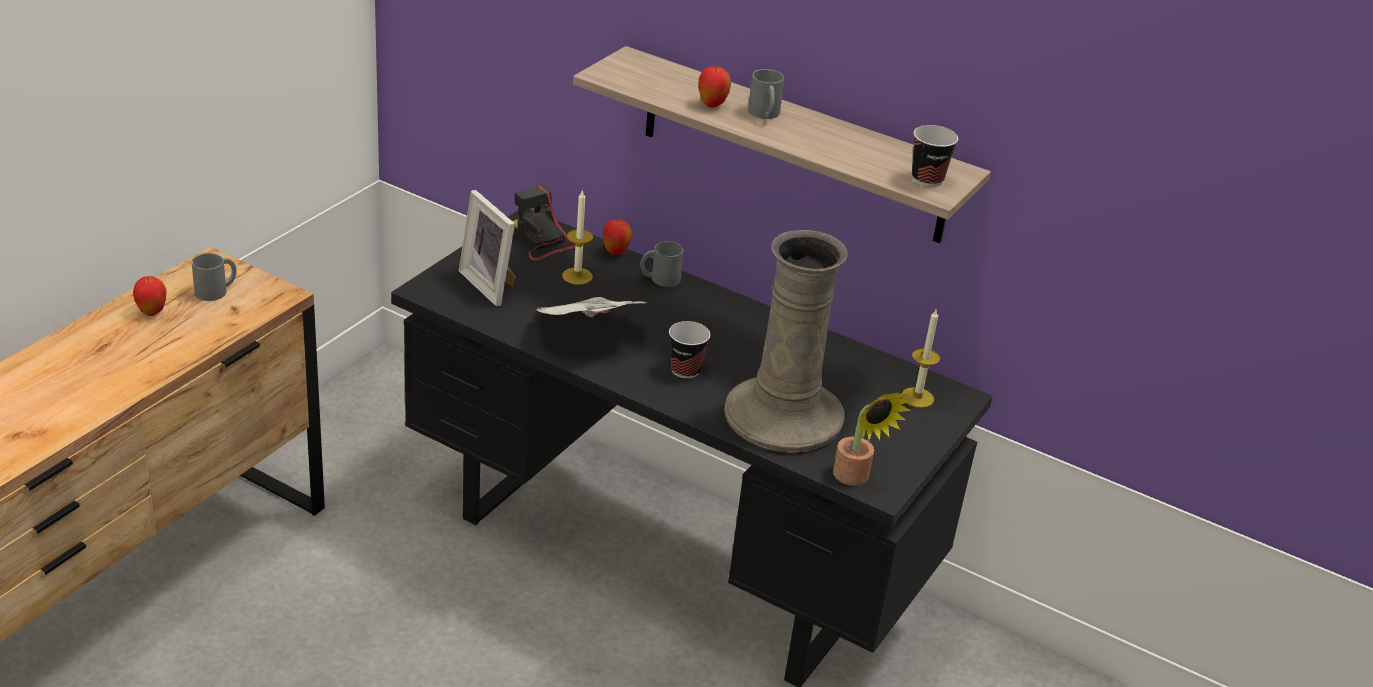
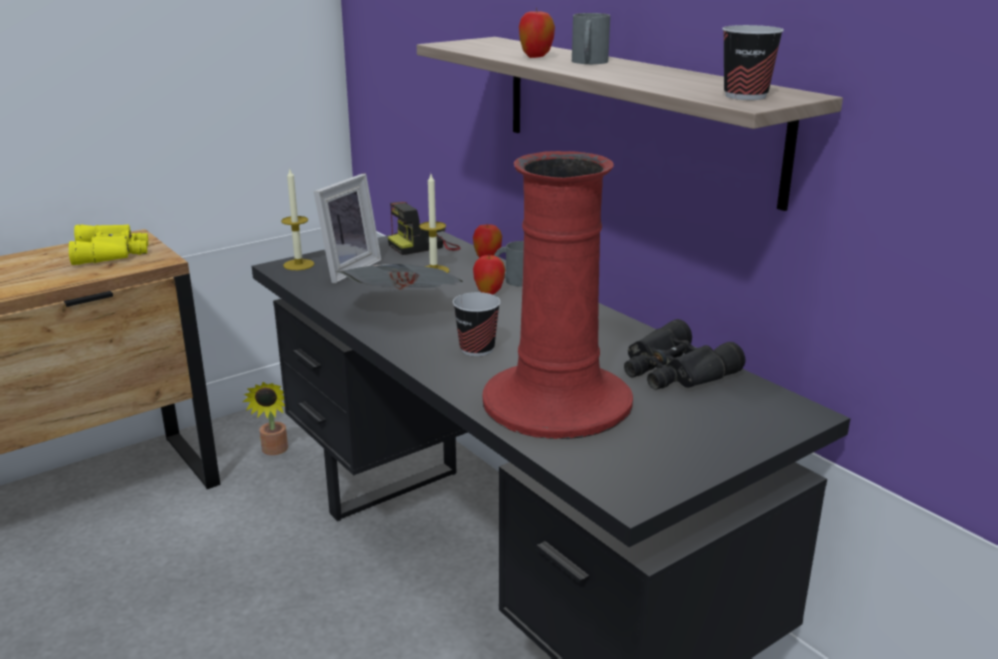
camera: 25 degrees right, 10 degrees down
apple [133,276,167,316] -> apple moved to [473,254,505,295]
grey mug [192,253,237,301] -> yellow binoculars [69,224,148,265]
picture frame [459,190,516,306] -> picture frame turned 135 degrees counterclockwise [314,174,382,283]
camera [512,185,575,261] -> camera turned 105 degrees counterclockwise [388,202,461,255]
beige vase [724,230,848,453] -> red vase [482,151,633,439]
potted plant [833,392,911,486] -> potted plant moved to [243,382,288,455]
candle [901,308,940,408] -> candle moved to [281,169,314,270]
none -> black binoculars [624,319,745,390]

